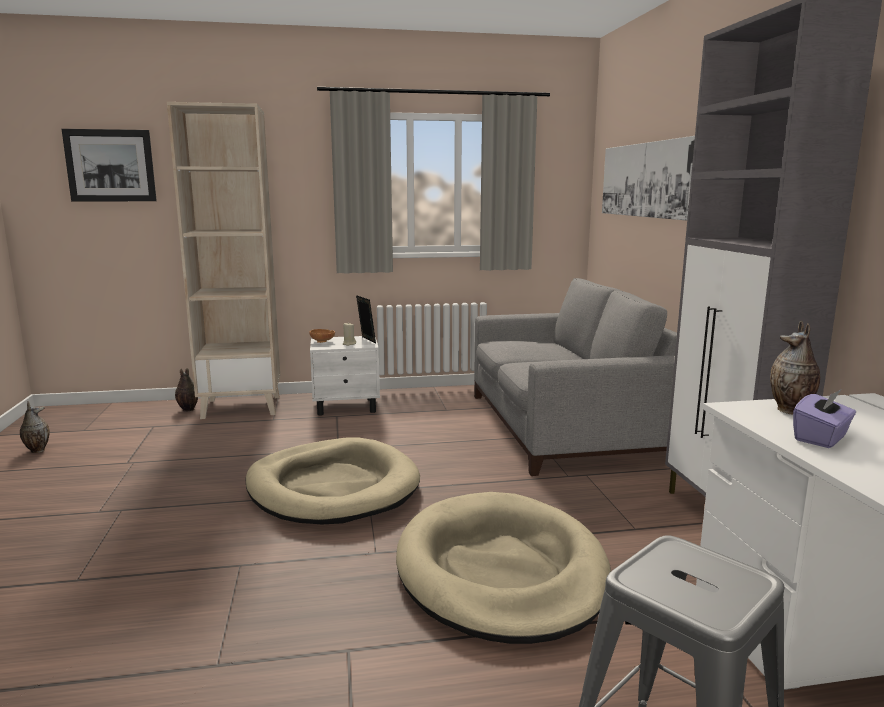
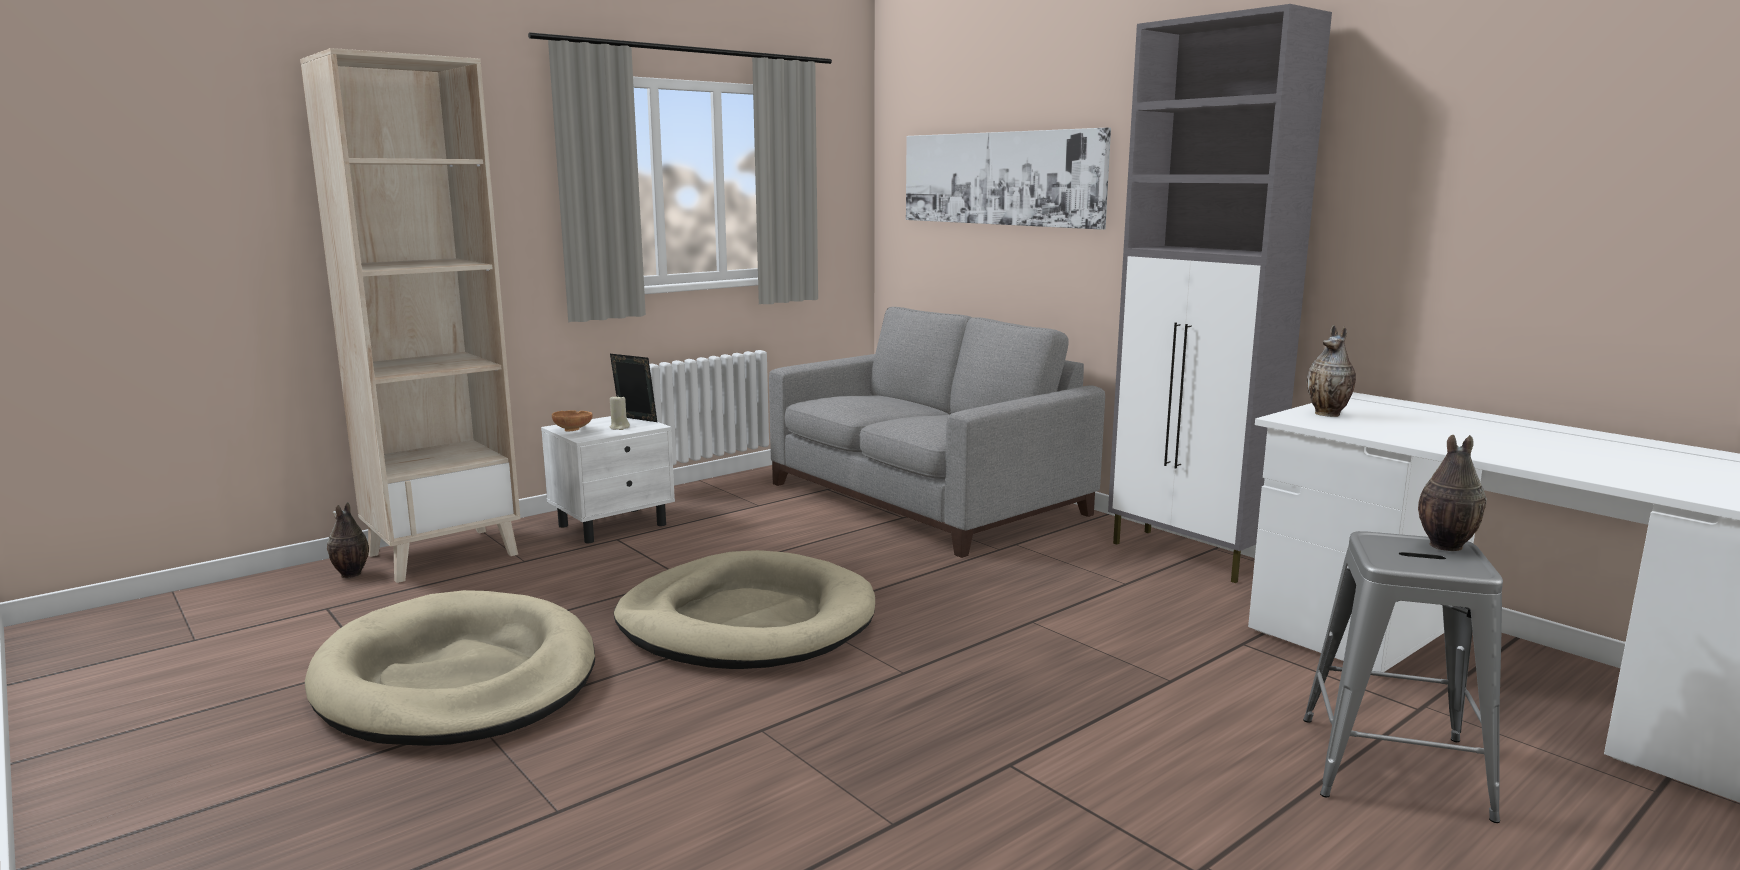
camera: 30 degrees left, 0 degrees up
vase [20,401,50,453] -> vase moved to [1418,435,1487,551]
picture [62,129,157,202] -> none
beige dog bed [396,492,611,644] -> beige dog bed moved to [305,590,595,746]
purple tissue box [793,389,856,448] -> none

